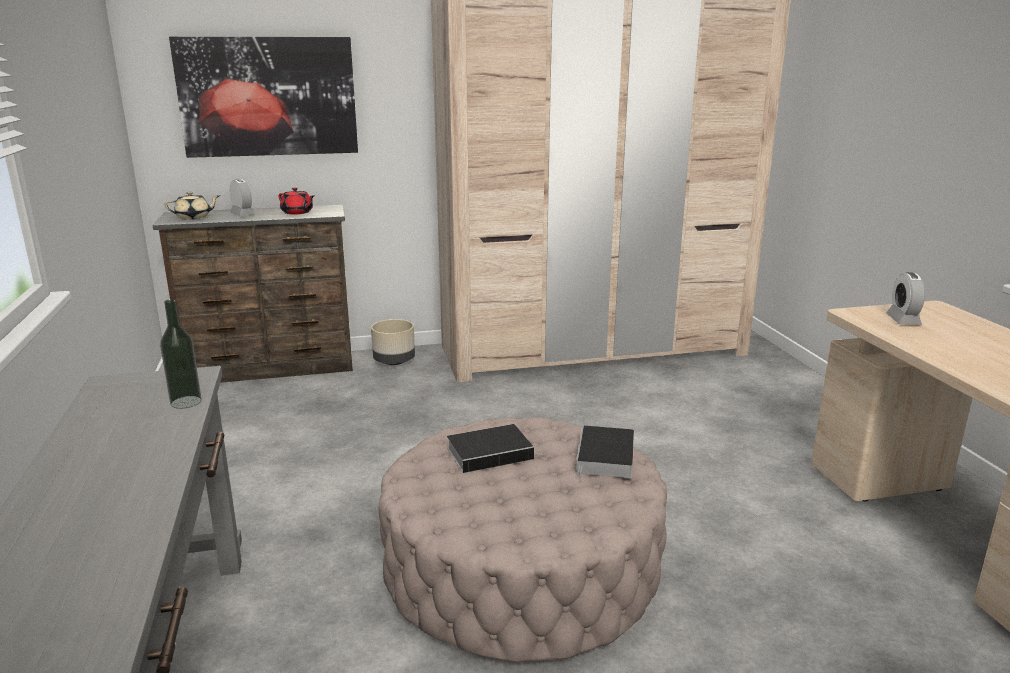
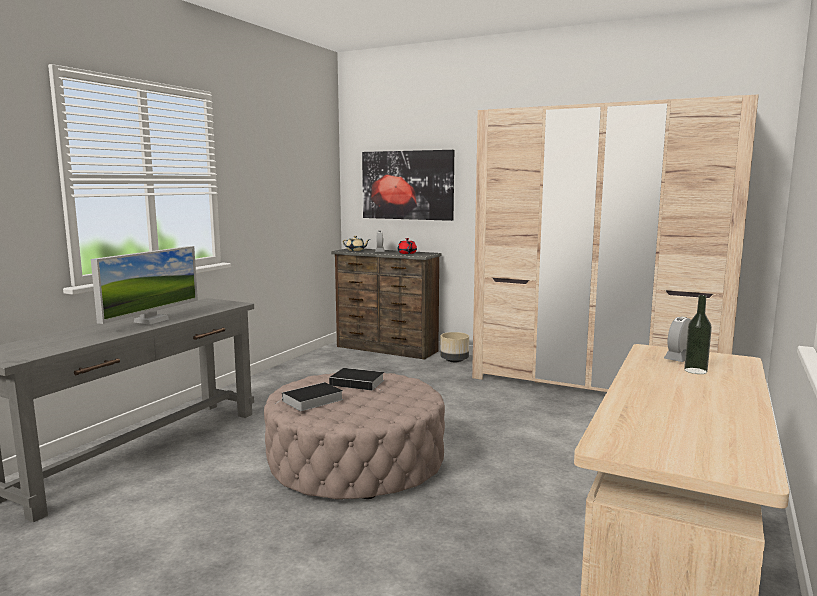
camera: 40 degrees right, 10 degrees down
bottle [160,299,201,409] -> bottle moved to [684,295,712,374]
book [576,426,634,482] -> book moved to [275,382,343,411]
none -> monitor [91,246,198,324]

